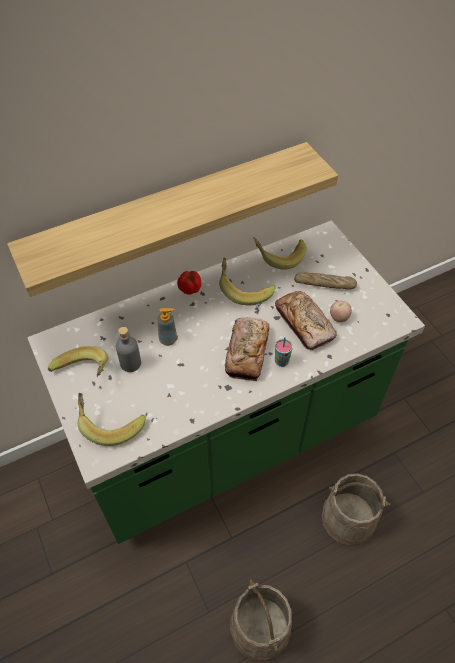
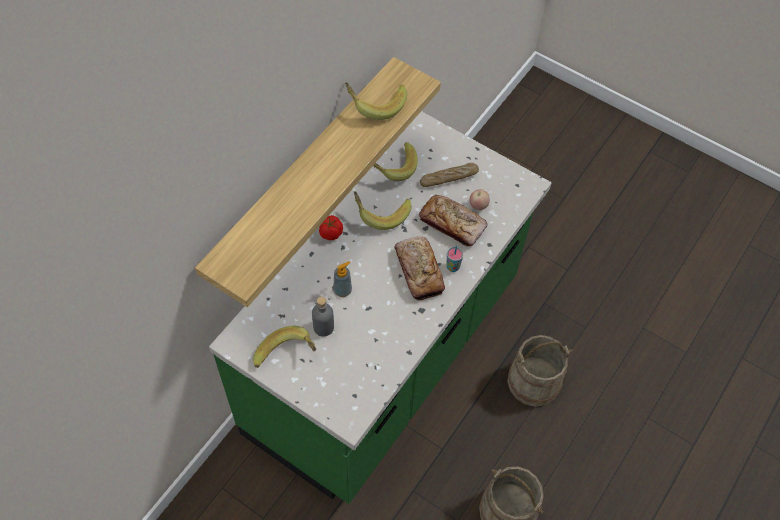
camera: 30 degrees left, 5 degrees up
banana [78,393,146,446] -> banana moved to [345,82,407,120]

